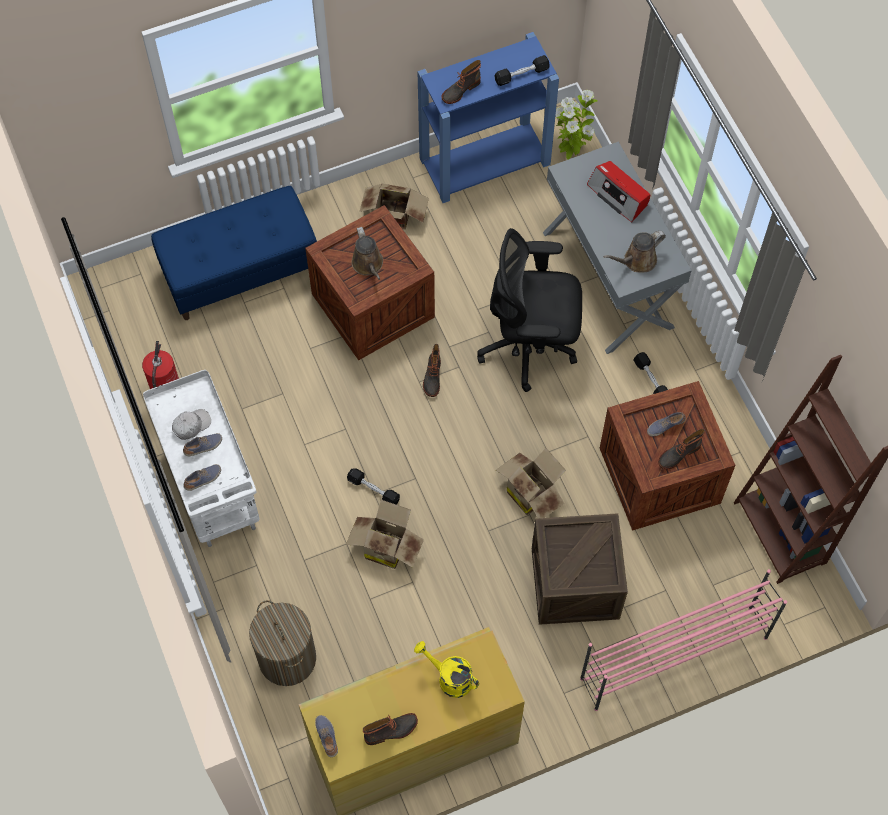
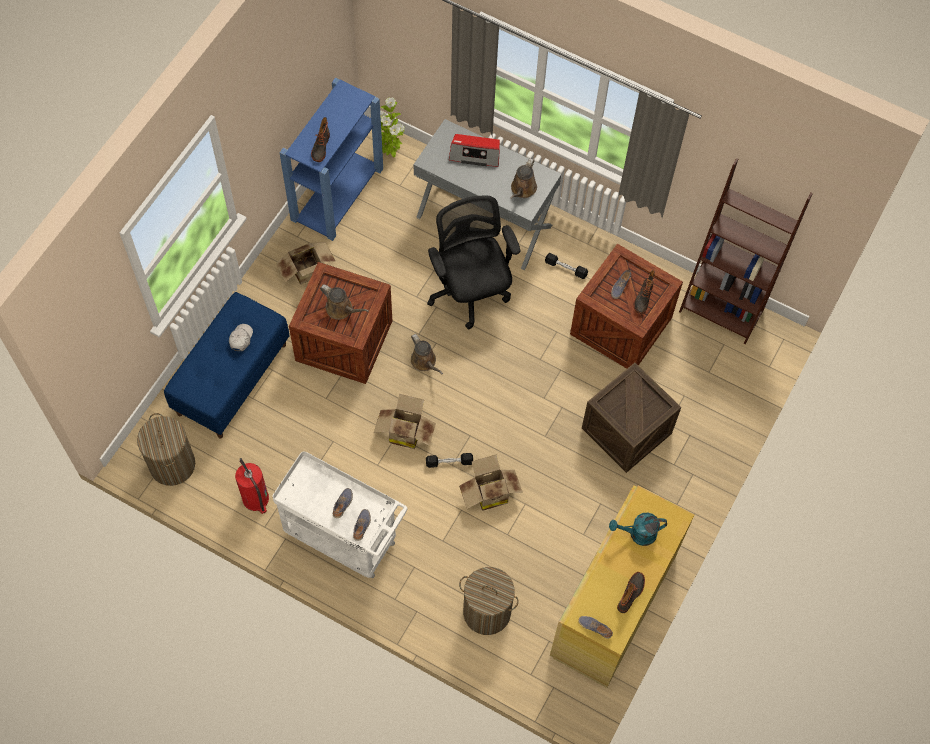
camera: 40 degrees left, 0 degrees up
white cap [172,409,211,440] -> white cap moved to [229,324,253,351]
yellow watering can [414,641,479,698] -> turquoise watering can [609,513,667,546]
boot [423,344,441,397] -> brown watering can [411,334,443,375]
black office chair [477,228,582,392] -> black office chair turned 105 degrees clockwise [427,195,520,329]
black dumbbell [494,55,550,86] -> none
cardboard box [496,448,566,518] -> cardboard box moved to [374,394,436,449]
pink shoe rack [580,569,787,711] -> none
none -> laundry basket [137,413,195,486]

